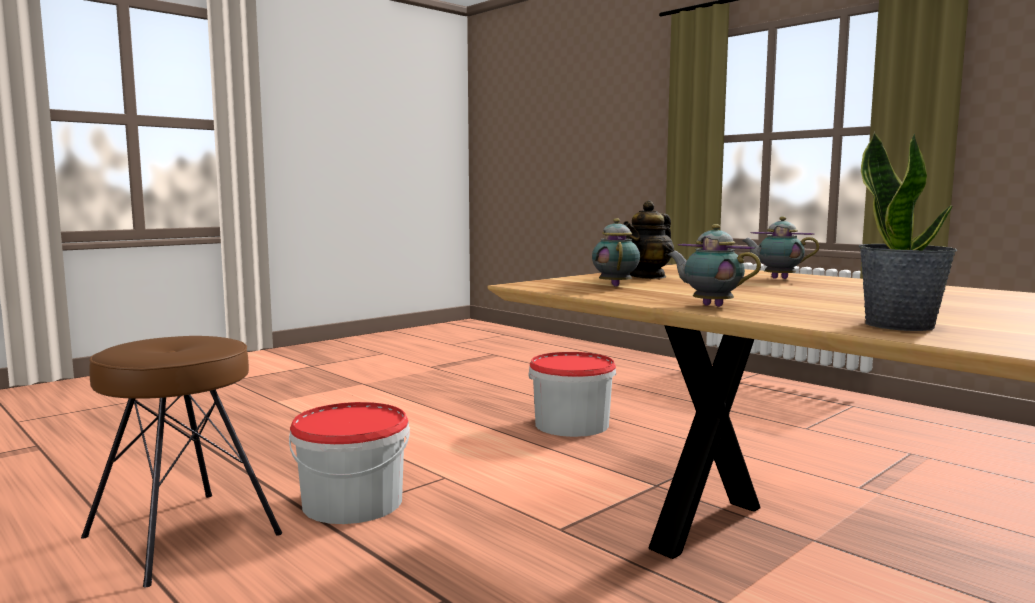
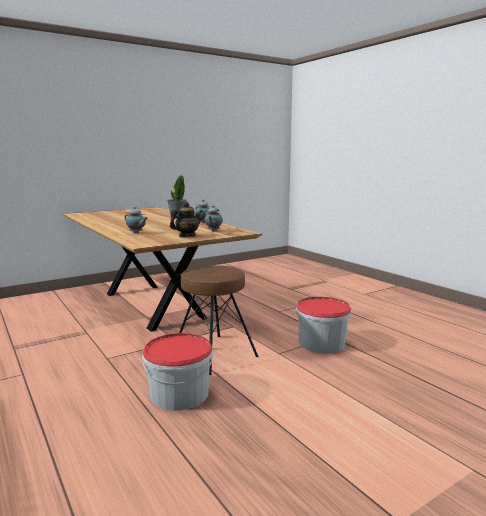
camera: 170 degrees left, 5 degrees up
brown stool [81,336,282,587] -> brown stool moved to [179,265,258,375]

